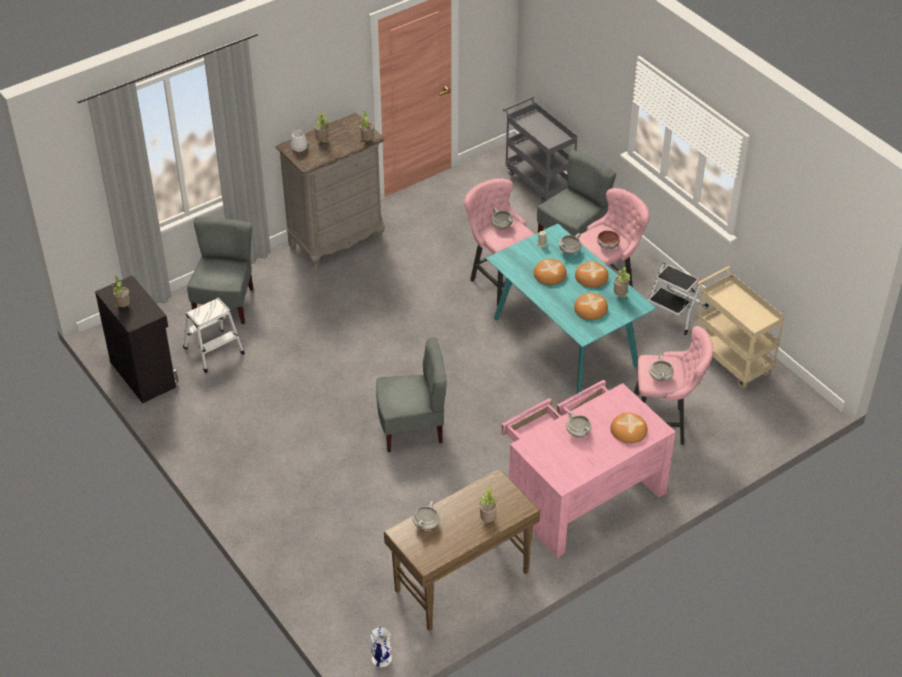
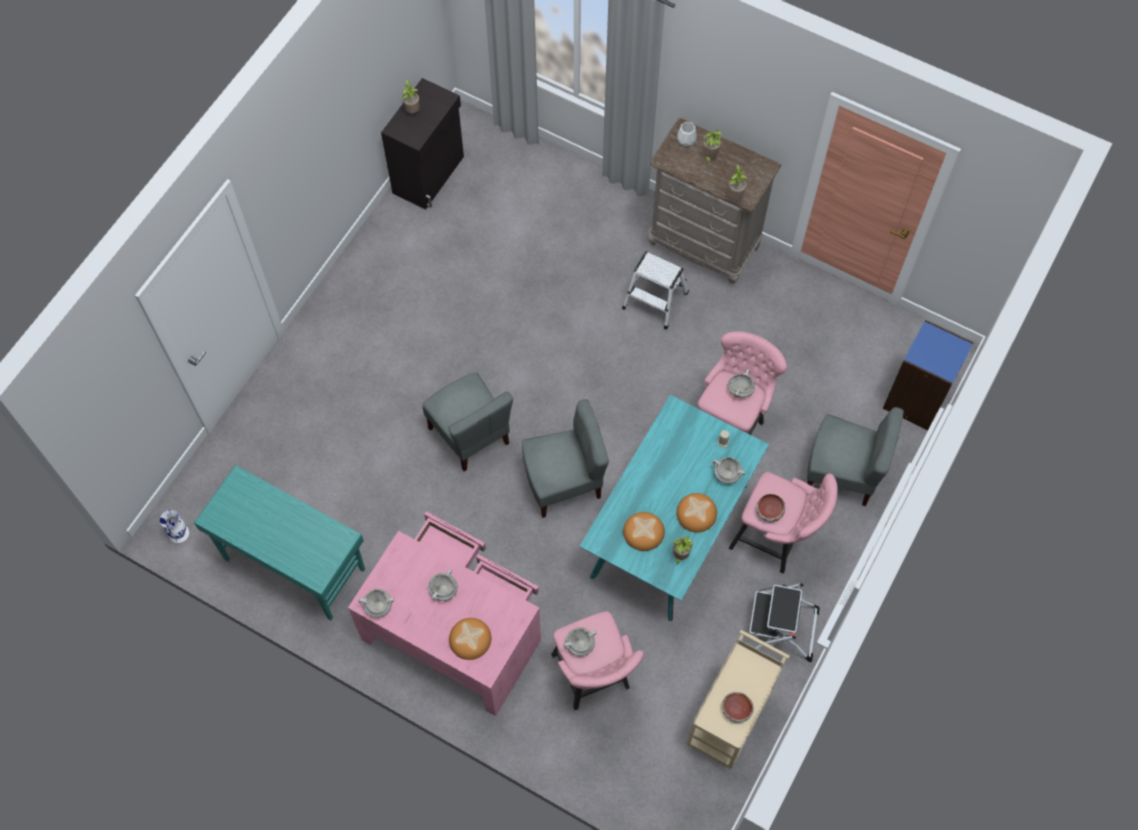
camera: 65 degrees right, 20 degrees up
white step ladder [183,297,245,373] -> white step ladder moved to [622,251,689,329]
grey chair [187,217,253,324] -> grey chair moved to [522,399,609,518]
brown console table [384,468,540,631] -> turquoise console table [194,465,365,620]
white cooking pot [413,501,440,530] -> white cooking pot moved to [359,589,394,618]
potted plant [479,486,498,522] -> none
grey cart [503,96,578,202] -> blue bookcase [883,320,973,430]
bread [534,259,567,285] -> none
none -> bowl [722,692,753,723]

